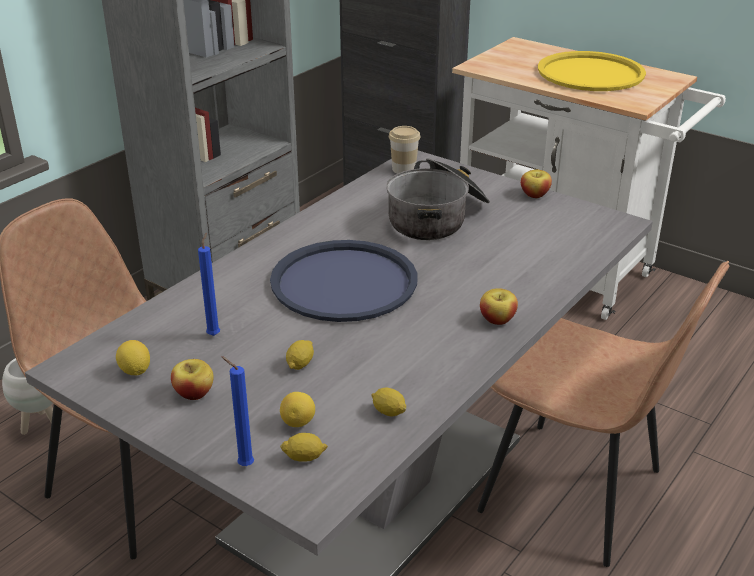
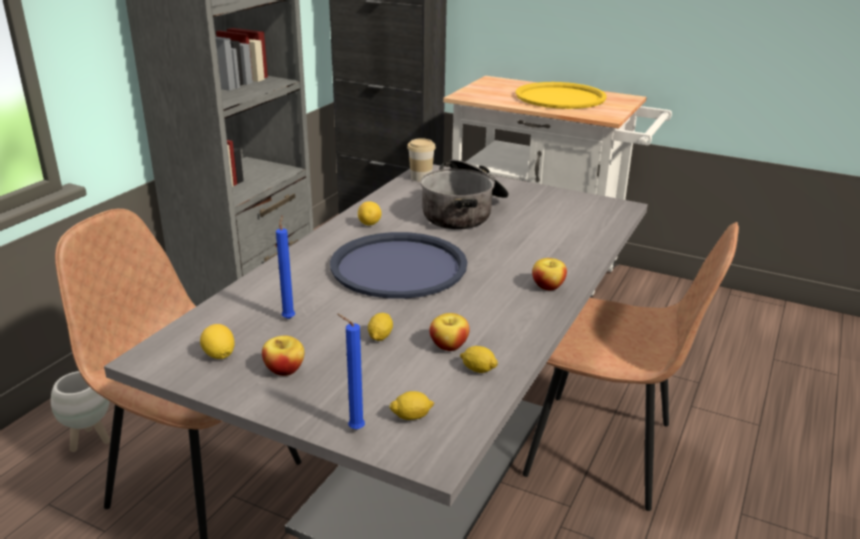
camera: 10 degrees left, 5 degrees down
lemon [280,392,315,427] -> lemon moved to [358,201,382,225]
apple [521,170,552,198] -> apple moved to [430,313,470,351]

